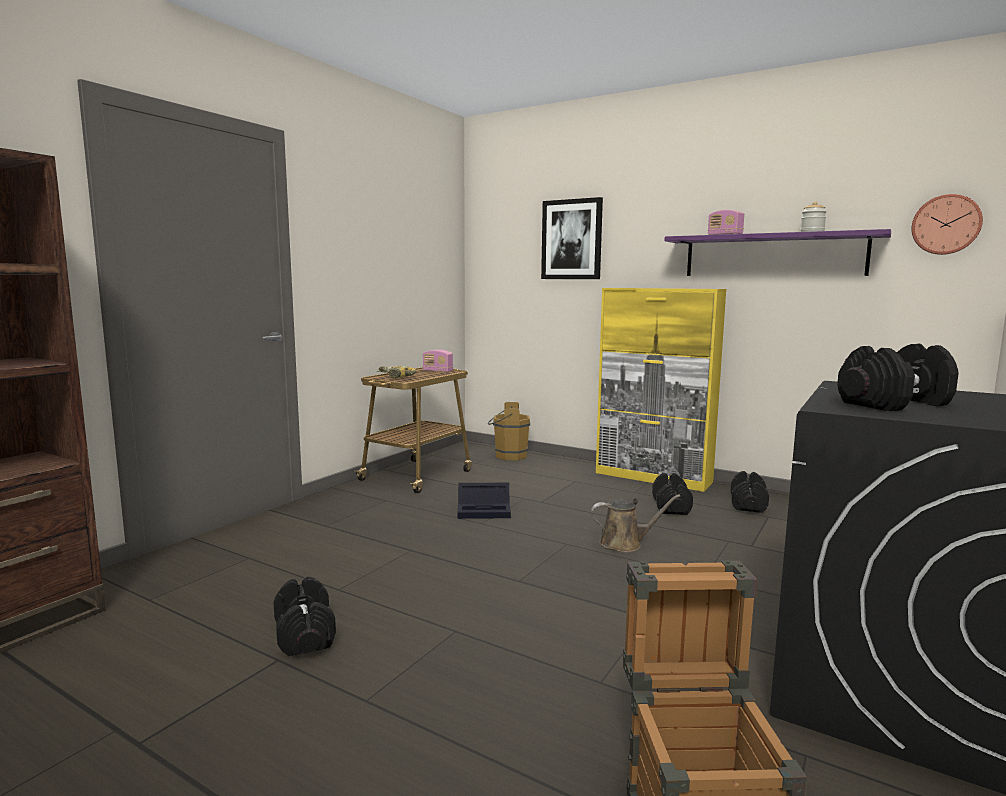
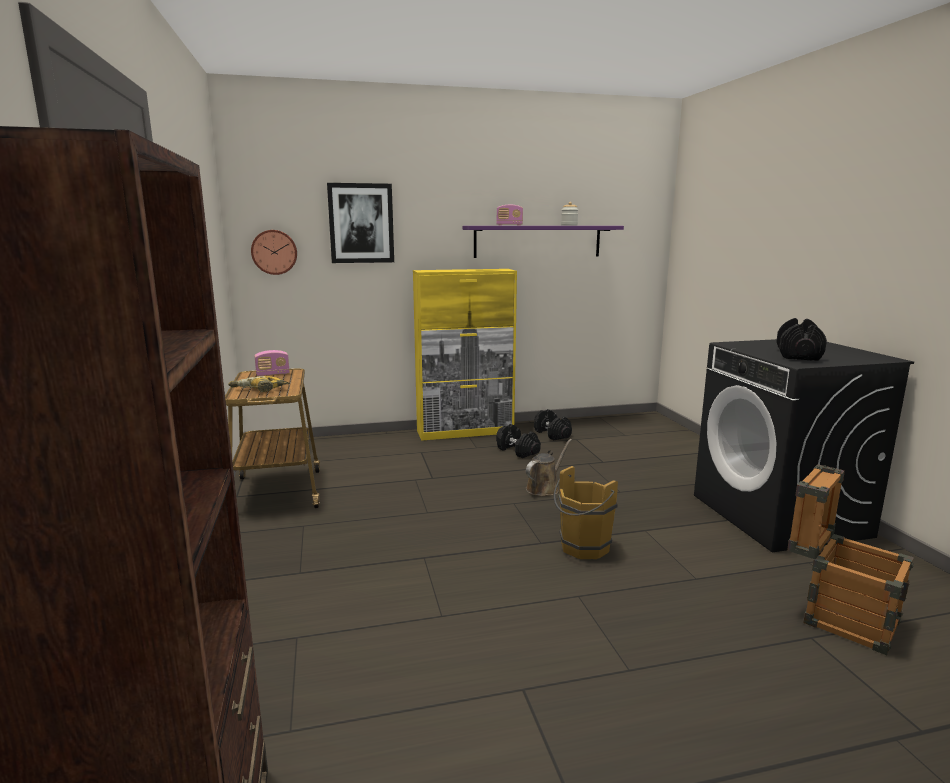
camera: 45 degrees left, 5 degrees up
black dumbbell [273,576,336,656] -> none
black storage box [458,483,511,519] -> none
brown bucket [488,402,530,460] -> brown bucket moved to [554,466,618,559]
wall clock [911,194,983,255] -> wall clock moved to [251,230,297,275]

